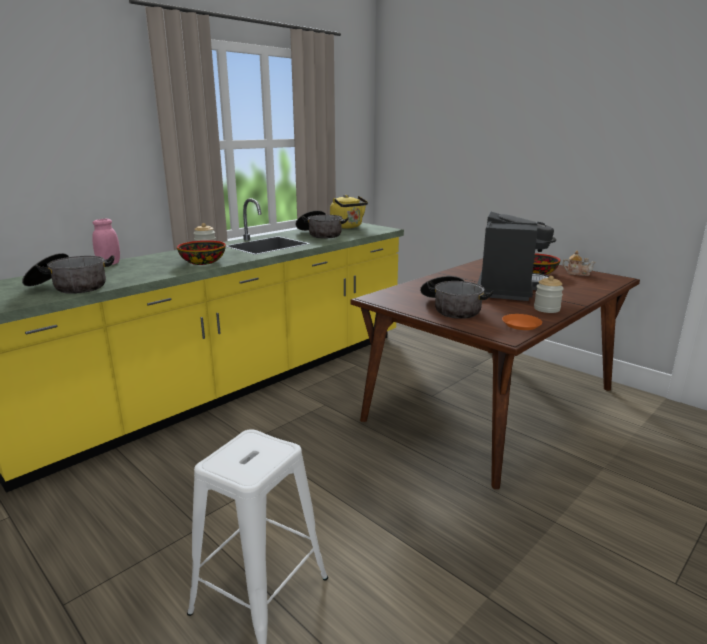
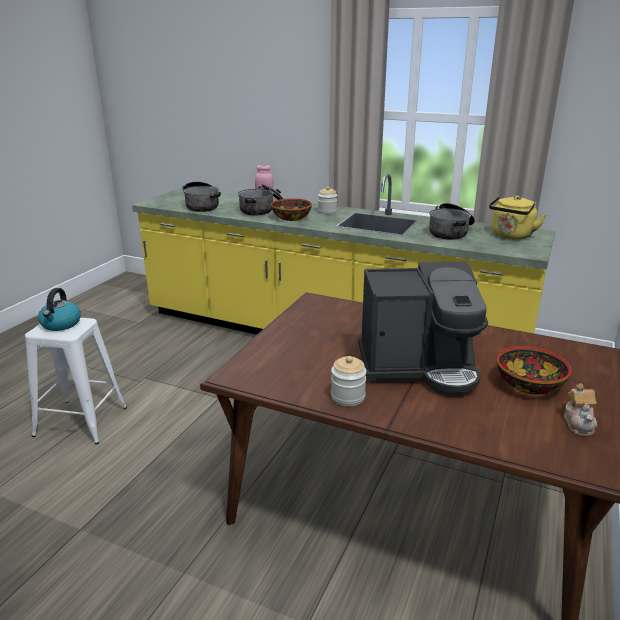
camera: 70 degrees right, 5 degrees up
cooking pot [420,276,494,319] -> cooking pot moved to [238,184,283,215]
orange plate [502,314,542,330] -> none
none -> kettle [38,288,81,331]

